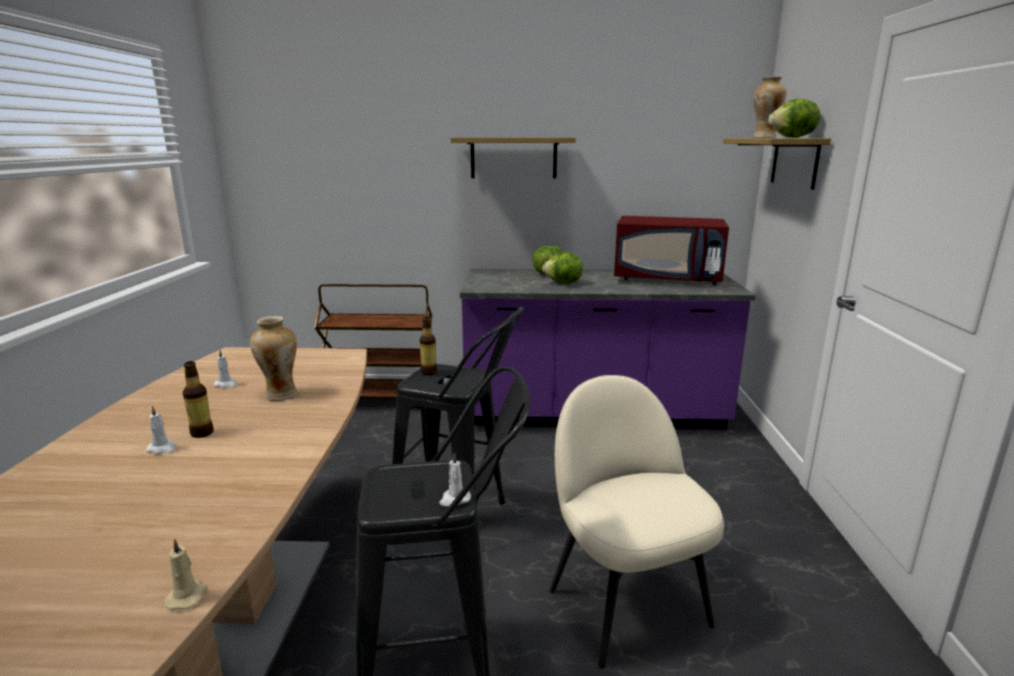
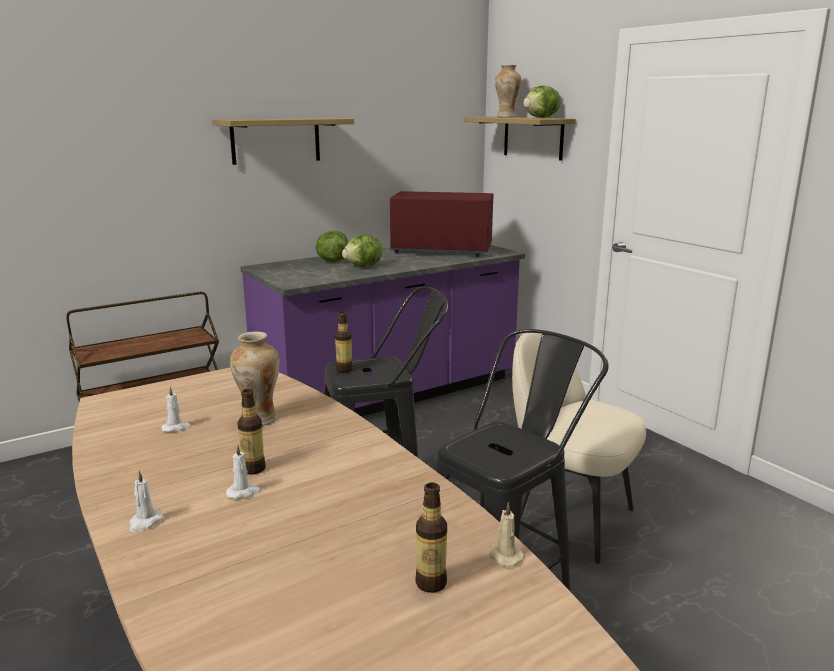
camera: 35 degrees left, 0 degrees up
white candle [439,452,471,506] -> white candle moved to [130,471,164,532]
red microwave [614,216,729,285] -> red microwave turned 150 degrees counterclockwise [390,191,494,257]
none -> bottle [415,483,447,593]

